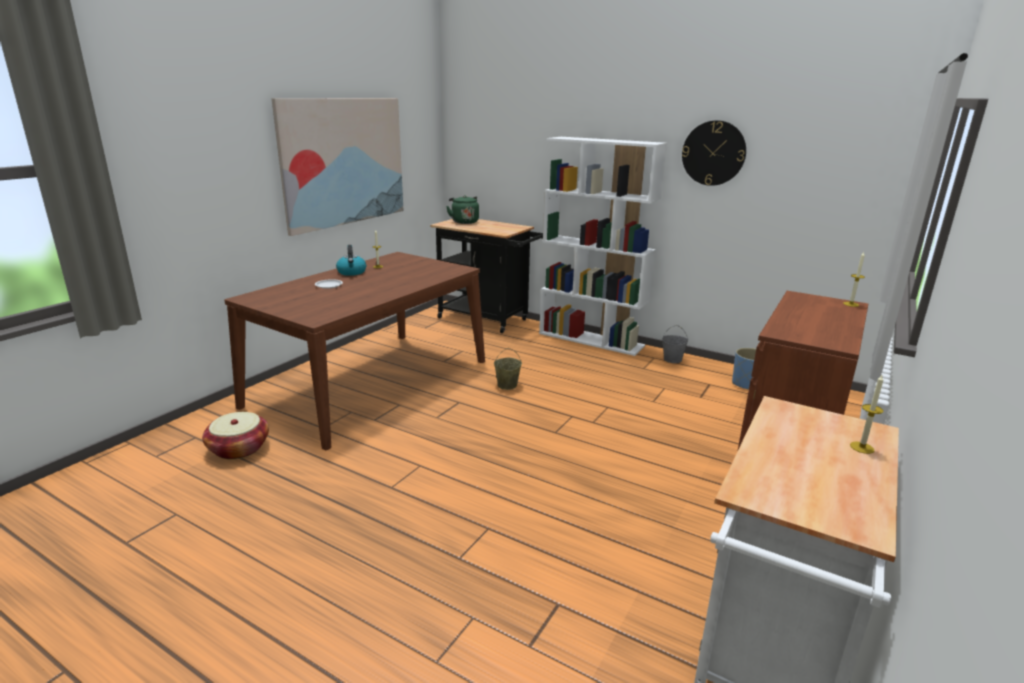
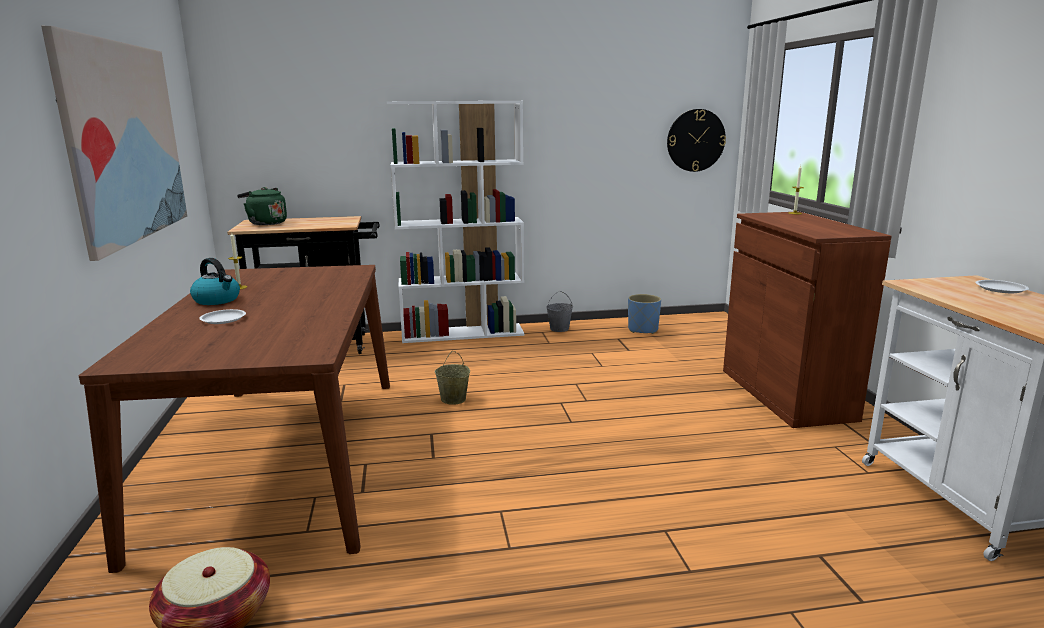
camera: 40 degrees left, 5 degrees down
wall clock [682,120,746,186] -> wall clock moved to [667,109,726,172]
candle [850,375,884,454] -> white plate [975,280,1029,293]

